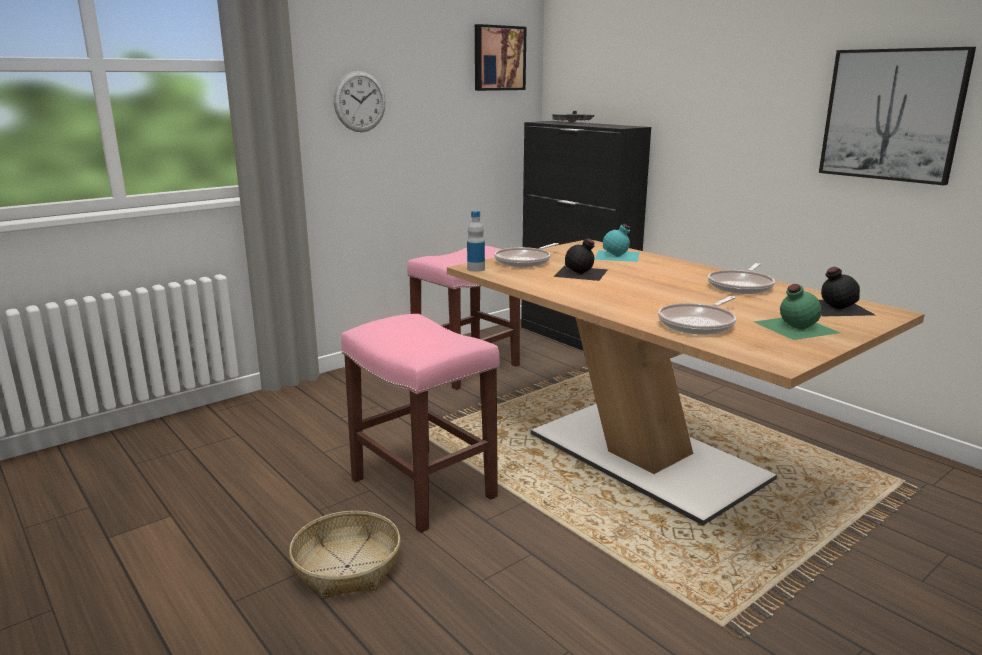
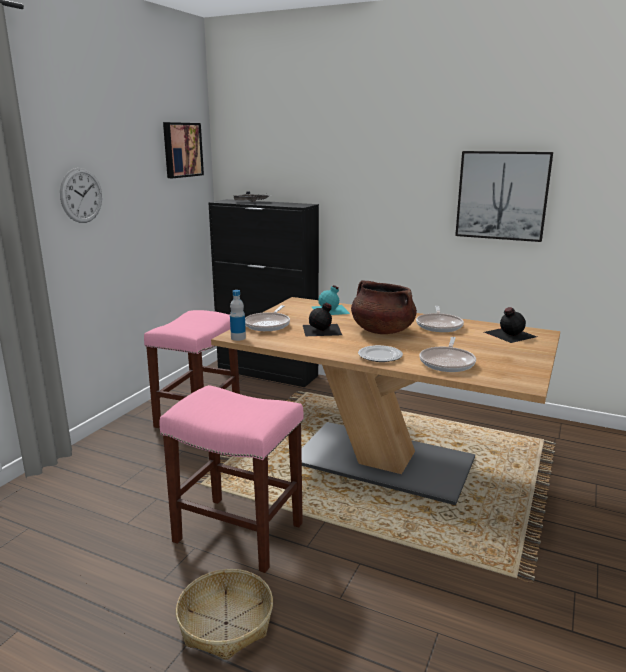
camera: 25 degrees left, 0 degrees up
green bottle [754,284,840,340] -> none
none -> brown cooking pot [351,280,417,334]
none -> plate [358,345,403,362]

